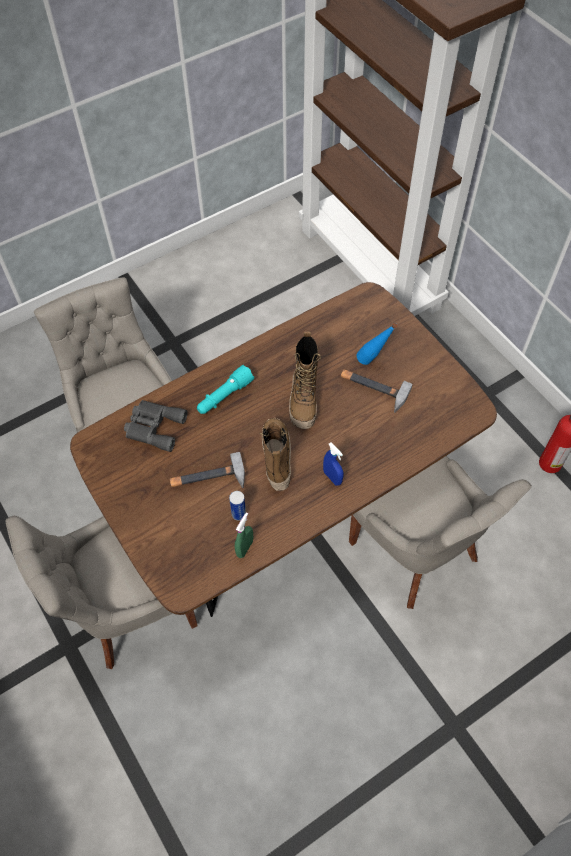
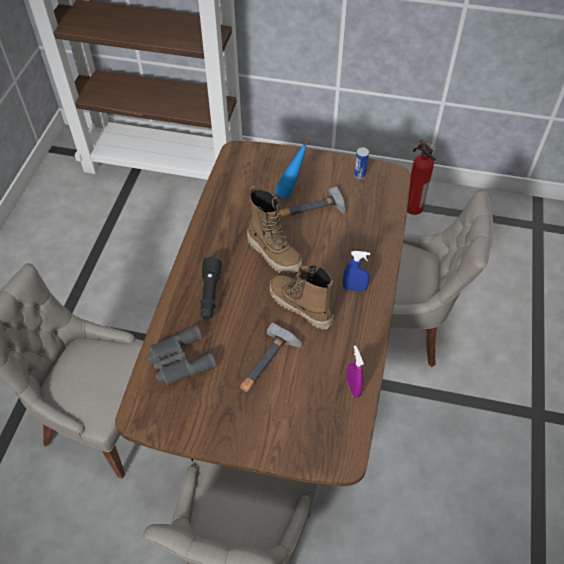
camera: 45 degrees left, 5 degrees down
turquoise flashlight [197,365,254,414] -> black flashlight [200,257,222,320]
can [229,491,246,521] -> can moved to [354,147,369,179]
green spray bottle [235,512,253,558] -> purple spray bottle [346,346,364,398]

